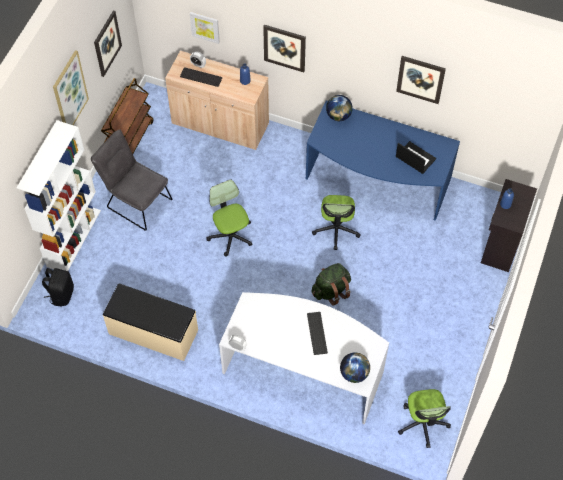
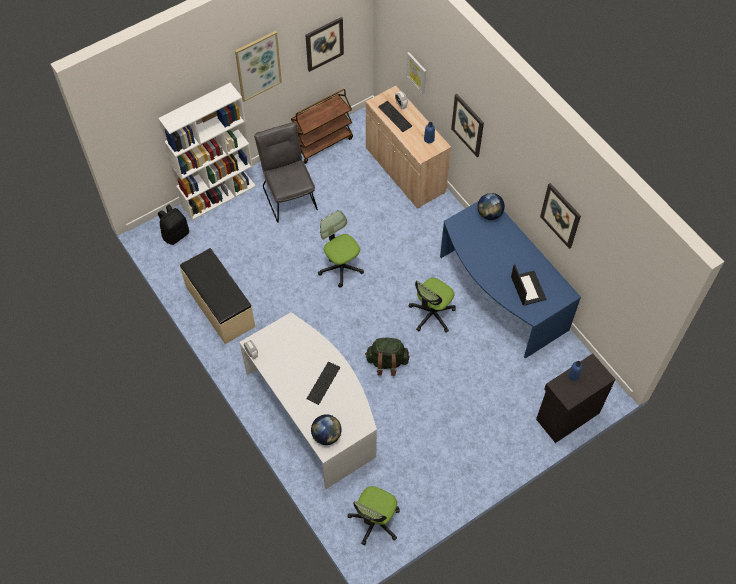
camera: 35 degrees right, 0 degrees up
office chair [206,179,252,257] -> office chair turned 45 degrees counterclockwise [318,210,364,288]

